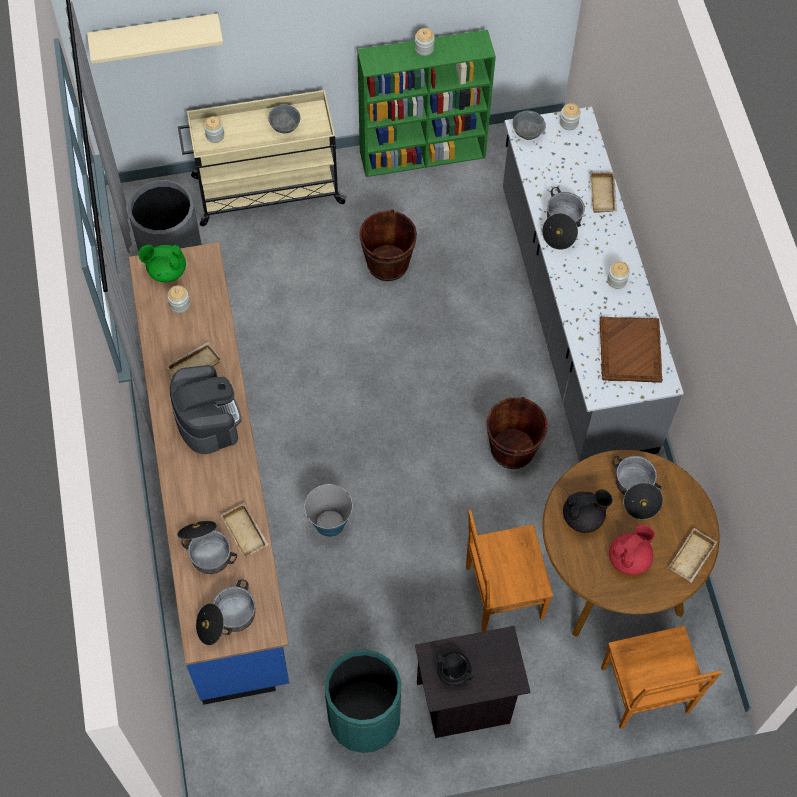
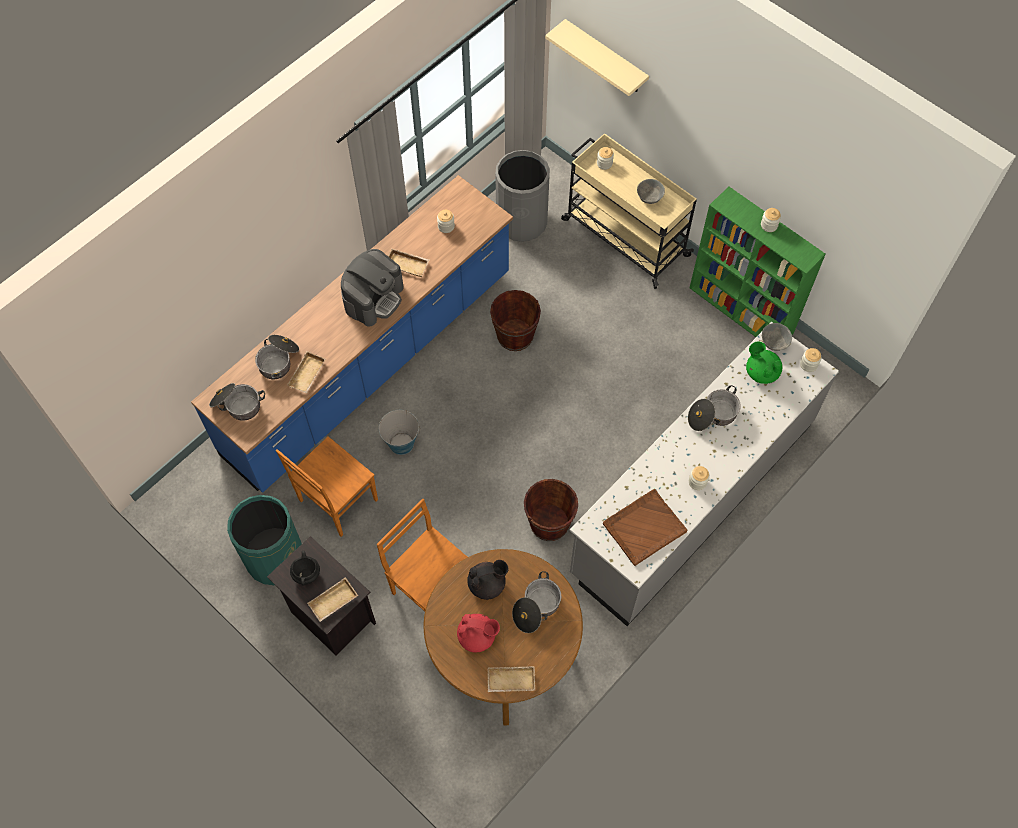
camera: 55 degrees right, 0 degrees up
green teapot [138,245,186,282] -> green teapot moved to [746,341,782,384]
brown bucket [359,209,417,281] -> brown bucket moved to [490,290,541,351]
black teapot [563,489,612,533] -> black teapot turned 60 degrees counterclockwise [467,560,509,600]
beige tray [590,172,617,213] -> beige tray moved to [307,577,358,622]
brown chair [601,626,722,729] -> brown chair moved to [276,436,378,537]

